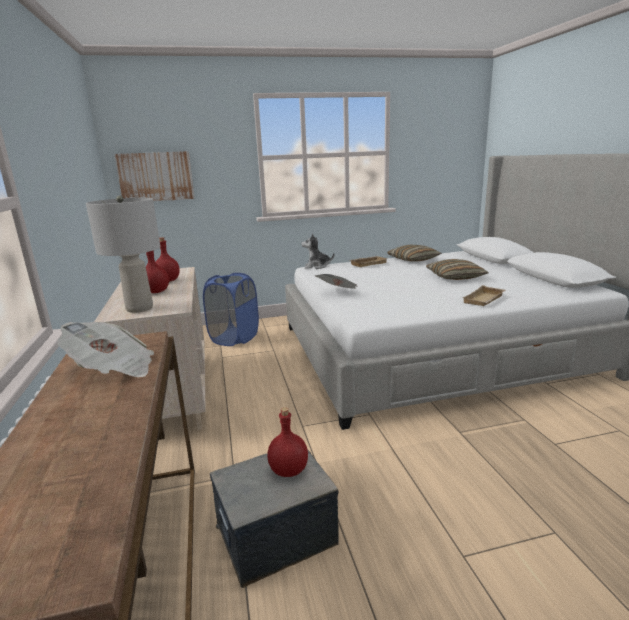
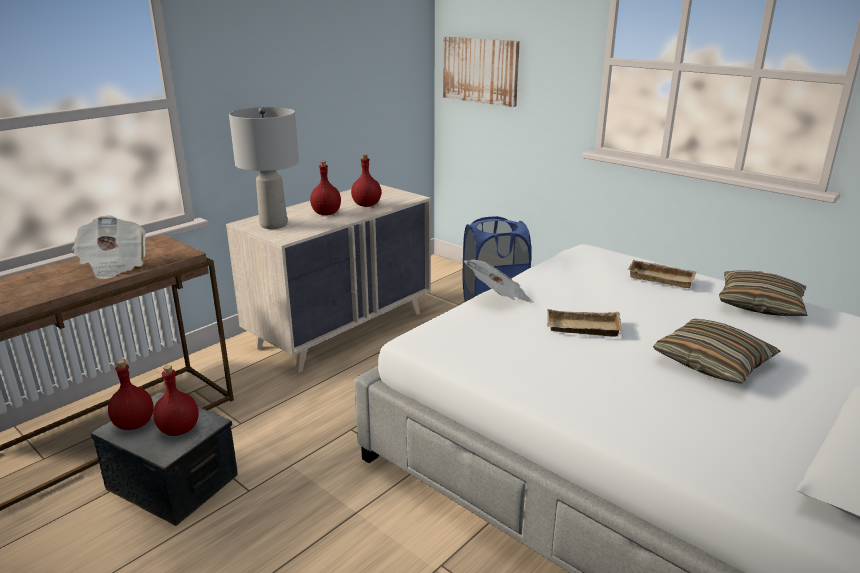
camera: 55 degrees right, 5 degrees up
plush toy [301,234,334,269] -> none
beige tray [462,285,505,306] -> beige tray moved to [547,309,623,337]
none -> red bottle [108,360,154,430]

